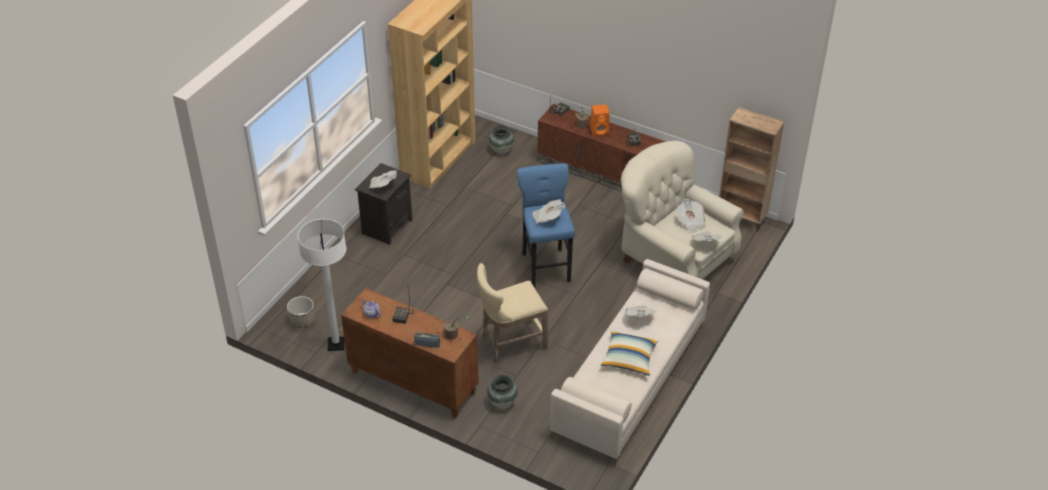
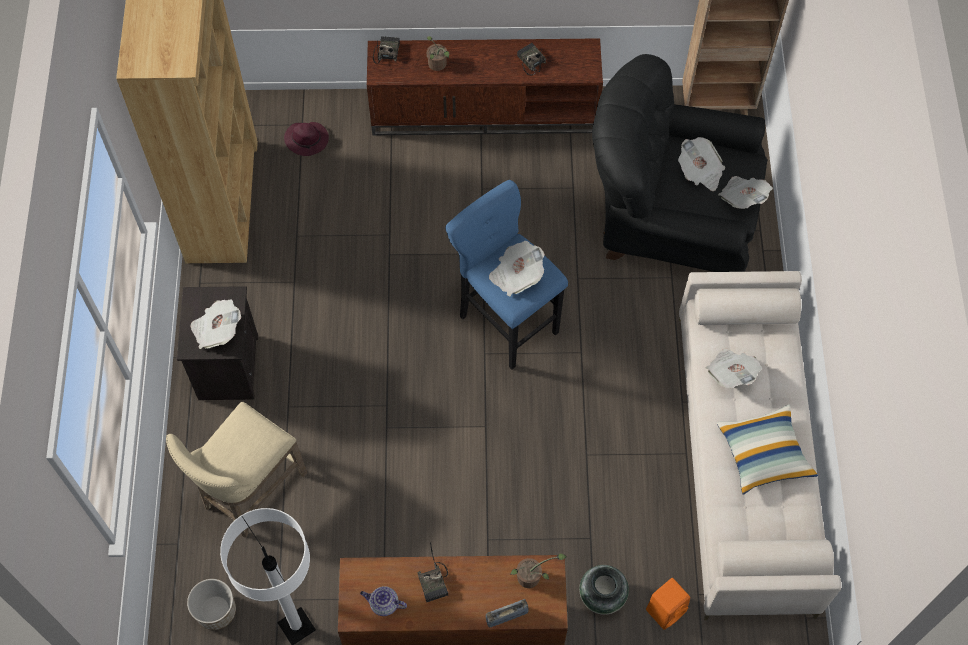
camera: 30 degrees left, 20 degrees up
beige stool [477,263,548,363] -> beige stool moved to [166,402,307,538]
vase [489,125,514,154] -> purple hat [284,122,329,156]
orange speaker [590,104,610,136] -> orange speaker moved to [646,578,690,630]
beige armchair [621,141,744,279] -> black armchair [592,54,767,272]

